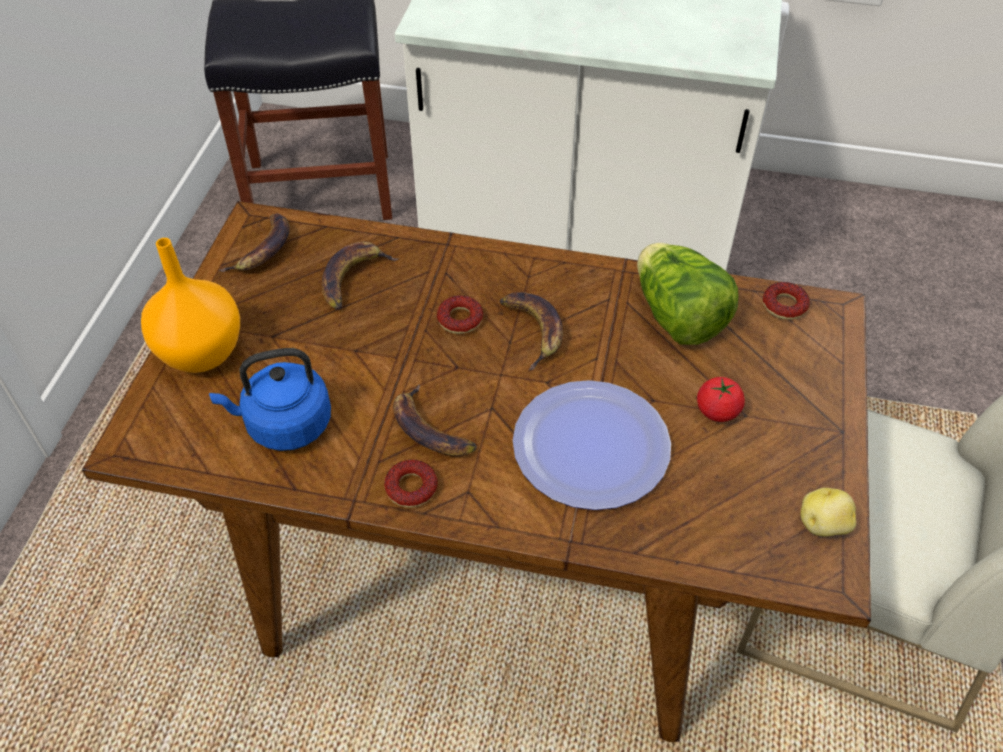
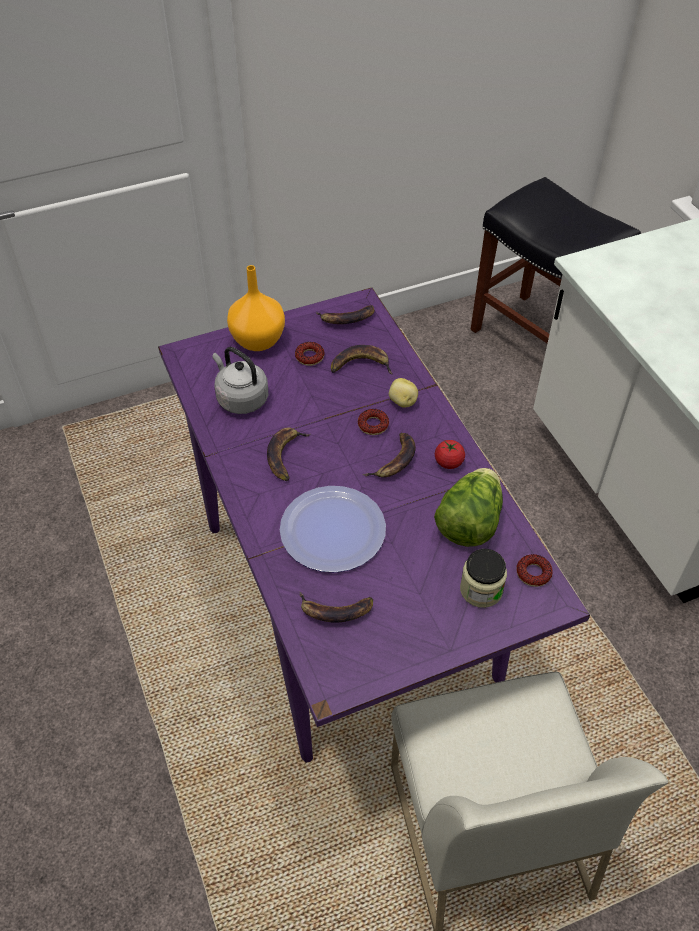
camera: 55 degrees right, 0 degrees up
brown dining table [82,201,871,742] -> purple dining table [158,288,590,762]
blue kettle [209,348,331,451] -> grey kettle [212,347,268,414]
donut [384,460,437,508] -> donut moved to [295,342,324,366]
tomato [697,377,745,422] -> tomato moved to [435,440,465,469]
potato [800,488,856,536] -> potato moved to [389,378,418,408]
none -> banana [300,592,373,622]
none -> jar [460,549,507,608]

